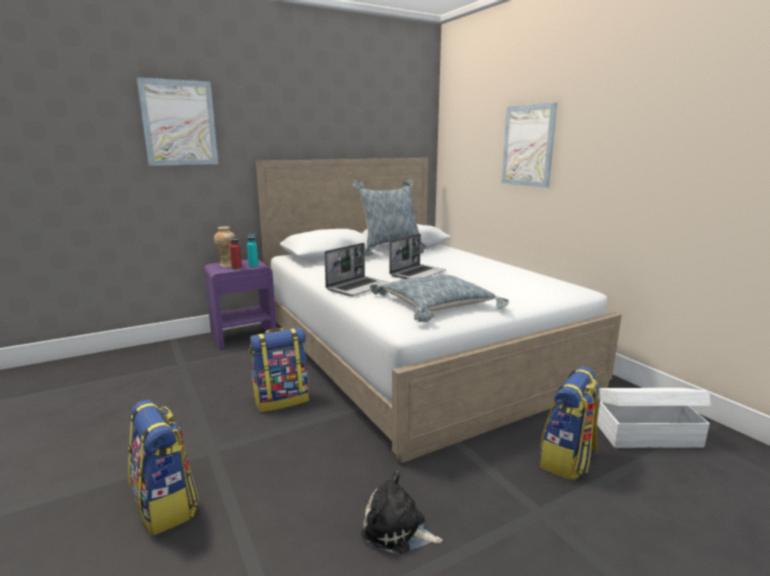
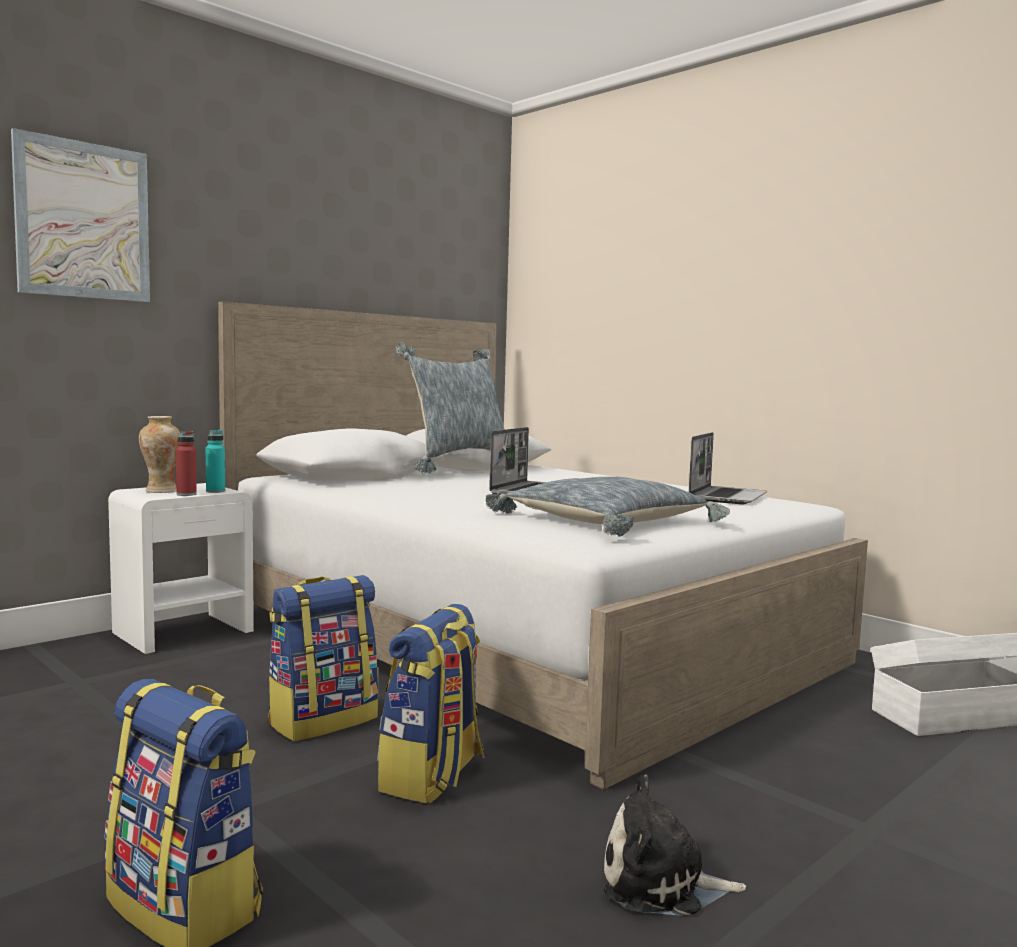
camera: 15 degrees left, 10 degrees down
purple nightstand [204,259,276,349] -> white nightstand [108,483,254,654]
laptop [324,243,391,296] -> laptop moved to [689,432,767,504]
picture [501,102,557,188] -> none
backpack [540,367,599,481] -> backpack moved to [377,604,484,803]

